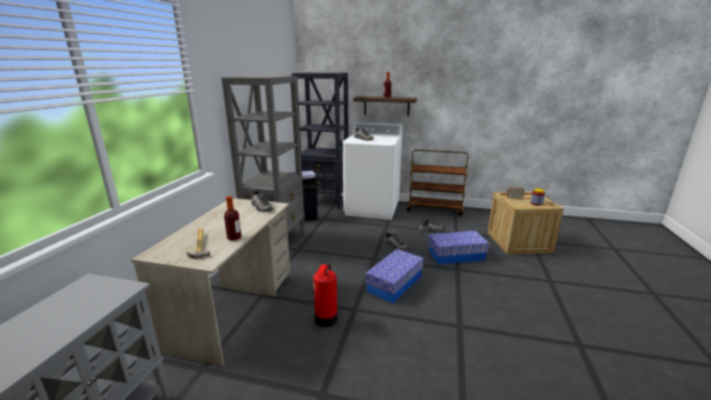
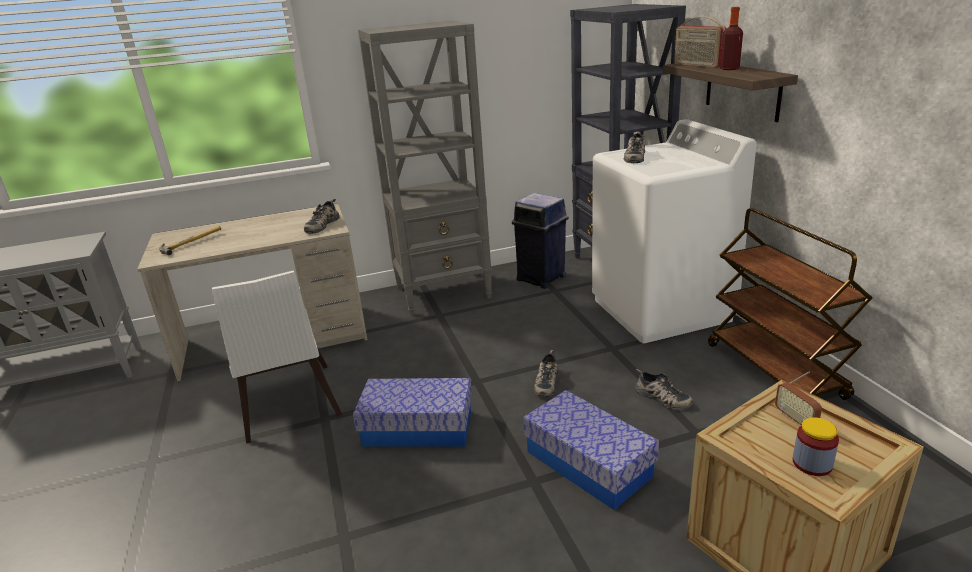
camera: 60 degrees right, 5 degrees up
bottle [224,196,241,241] -> none
fire extinguisher [313,264,338,327] -> white chair [212,271,342,444]
none -> radio [674,17,726,68]

